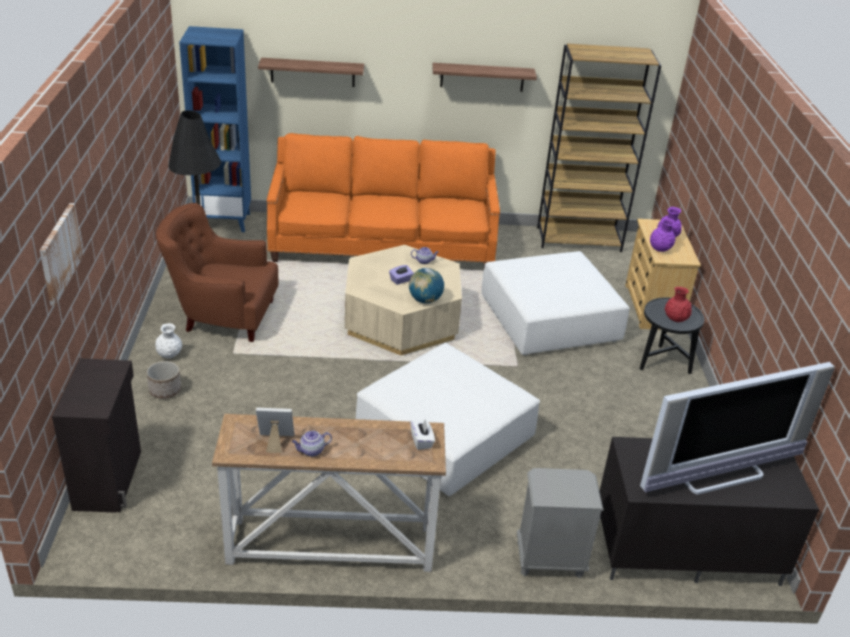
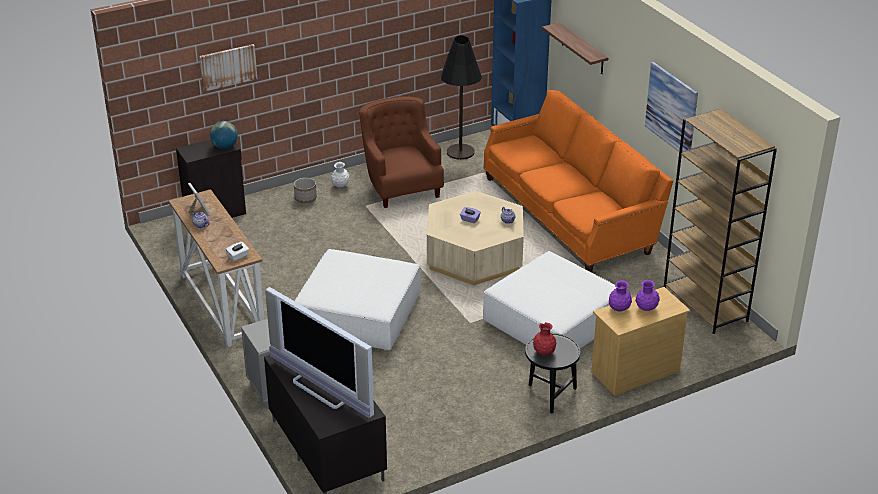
camera: 65 degrees right, 0 degrees up
globe [409,268,444,303] -> globe moved to [210,121,238,149]
shelf [432,63,537,92] -> picture [645,62,698,152]

